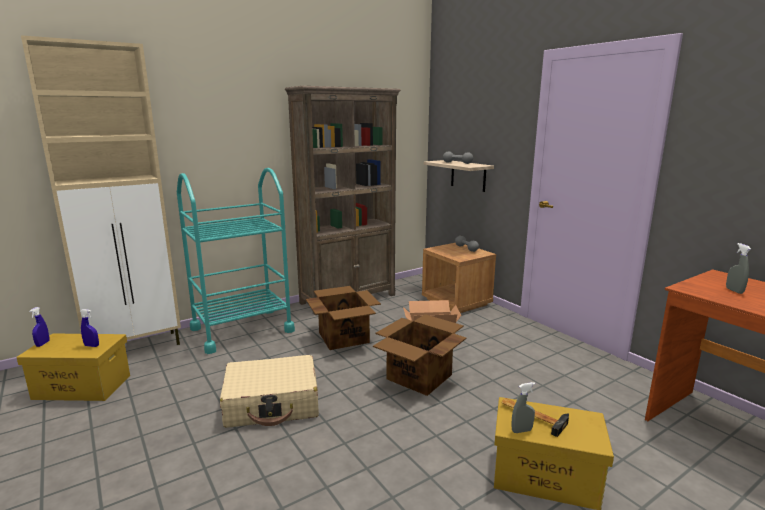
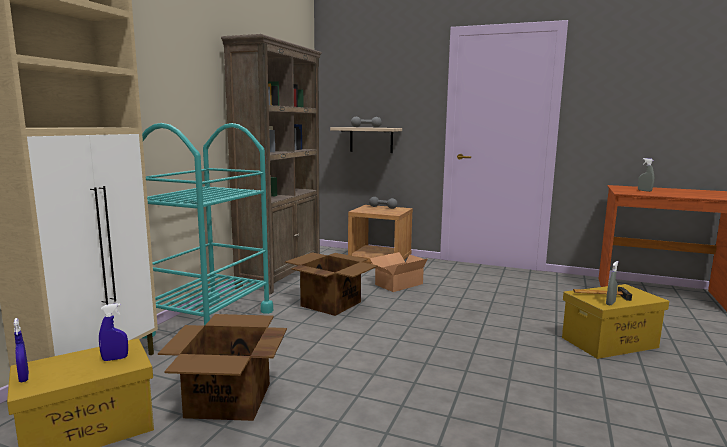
camera: 35 degrees left, 5 degrees down
beige suitcase [220,355,319,428] -> none
cardboard box [373,314,467,396] -> cardboard box moved to [158,314,287,421]

